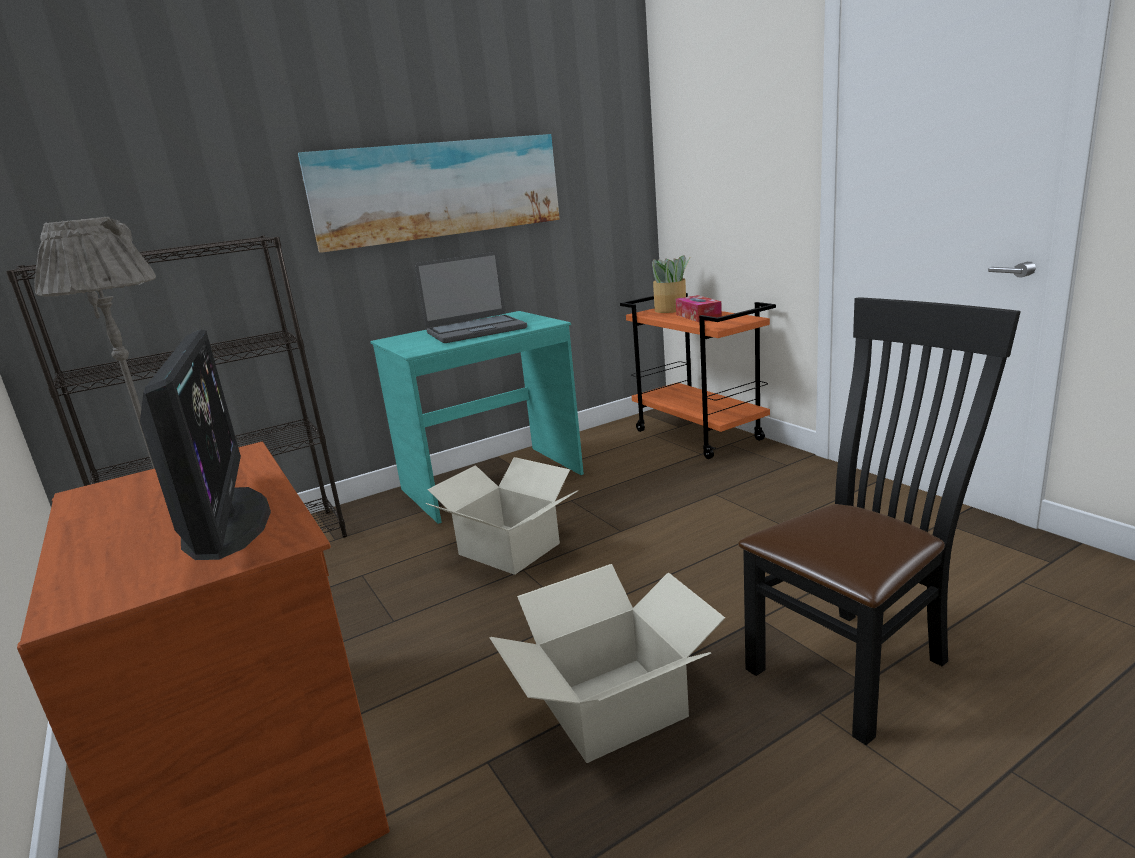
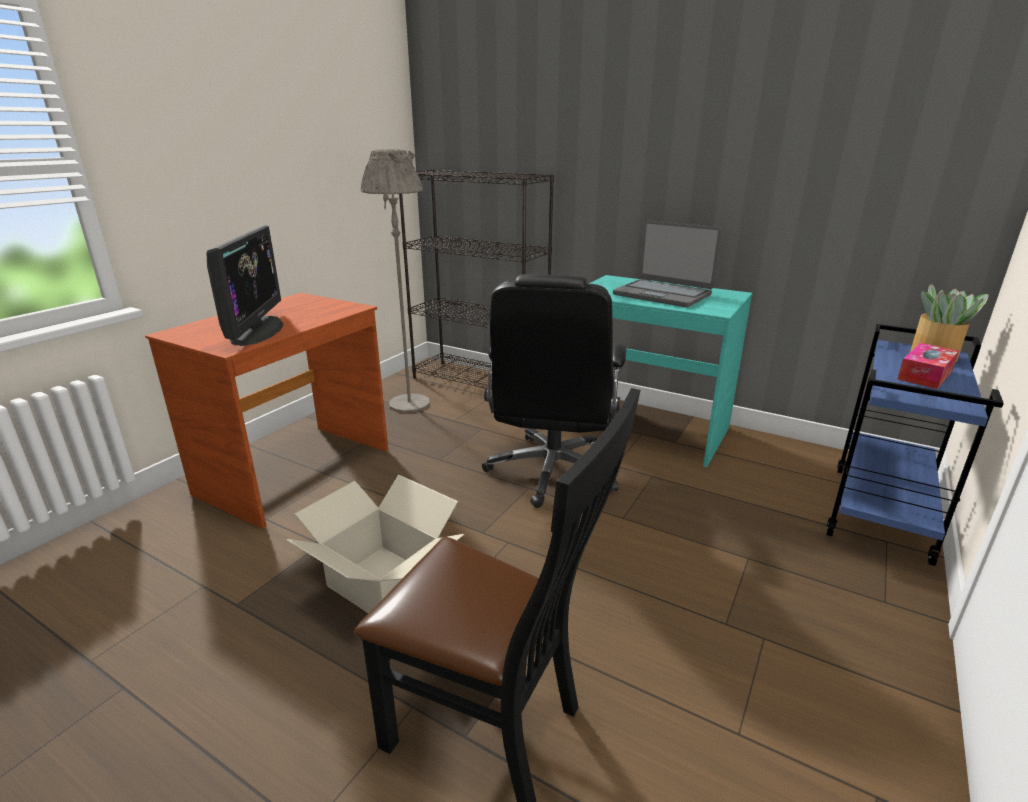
camera: 60 degrees right, 5 degrees up
monitor [140,330,271,560] -> monitor turned 45 degrees counterclockwise [206,225,284,346]
picture [298,134,560,253] -> none
cardboard box [425,457,578,575] -> black office chair [482,274,626,508]
orange cart [620,293,776,459] -> blue cart [826,324,1004,566]

